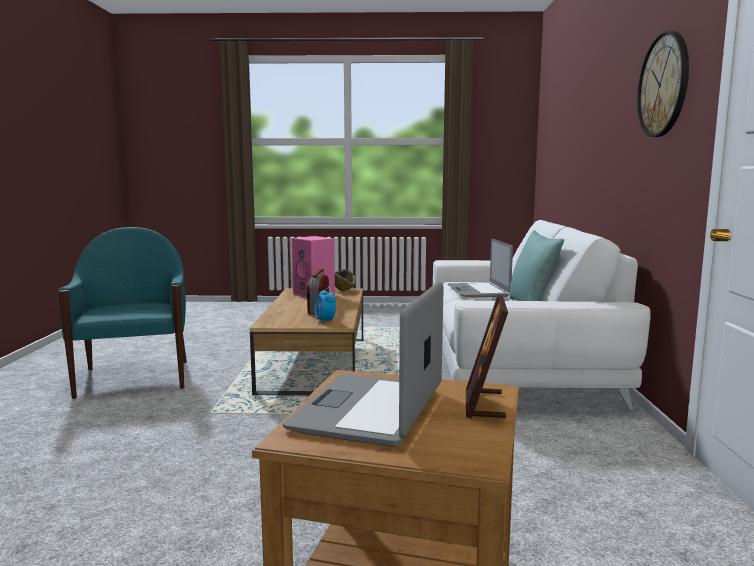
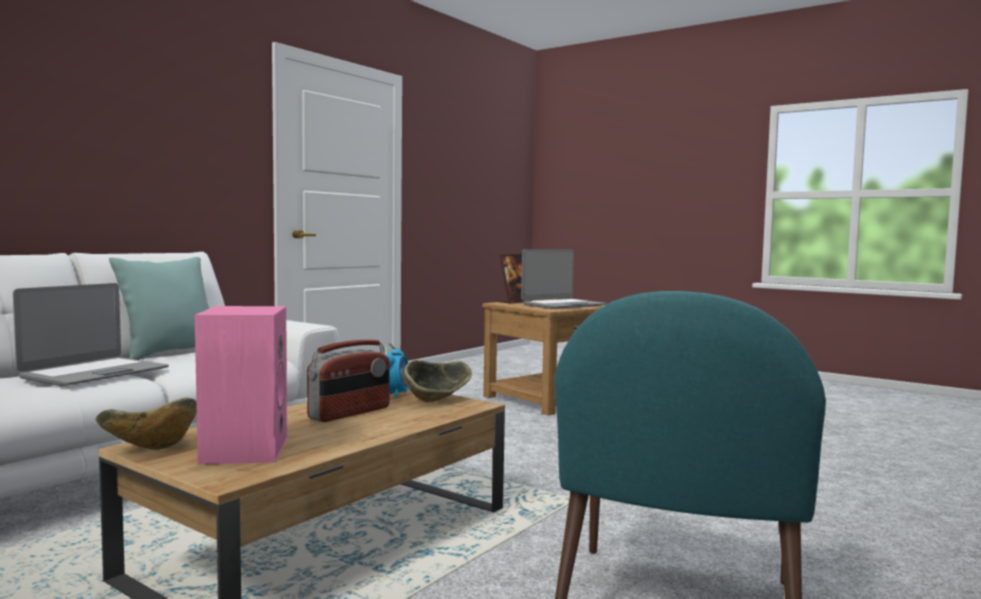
camera: 145 degrees left, 5 degrees down
wall clock [637,31,689,137] -> none
none -> bowl [404,360,472,402]

